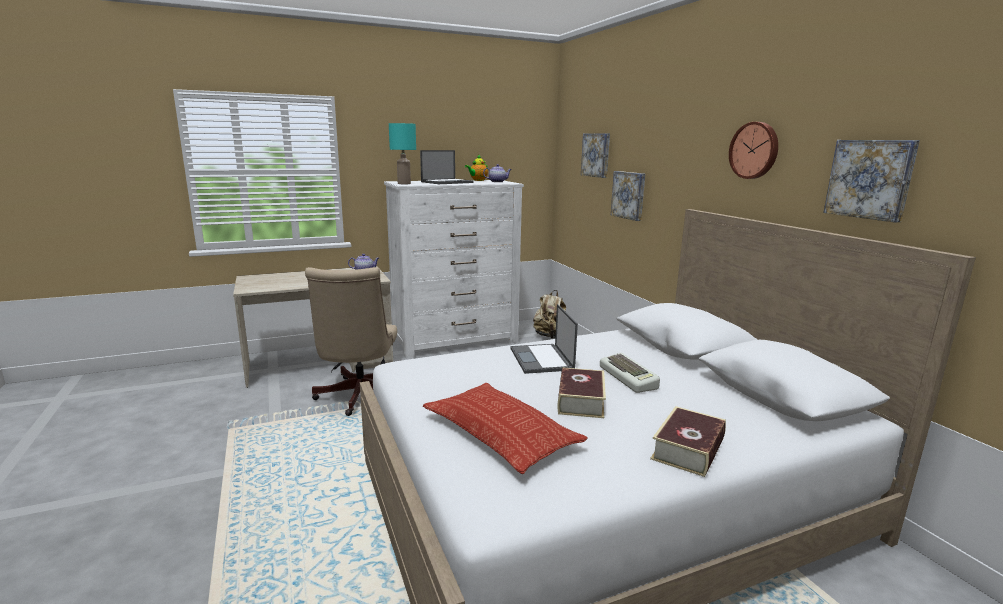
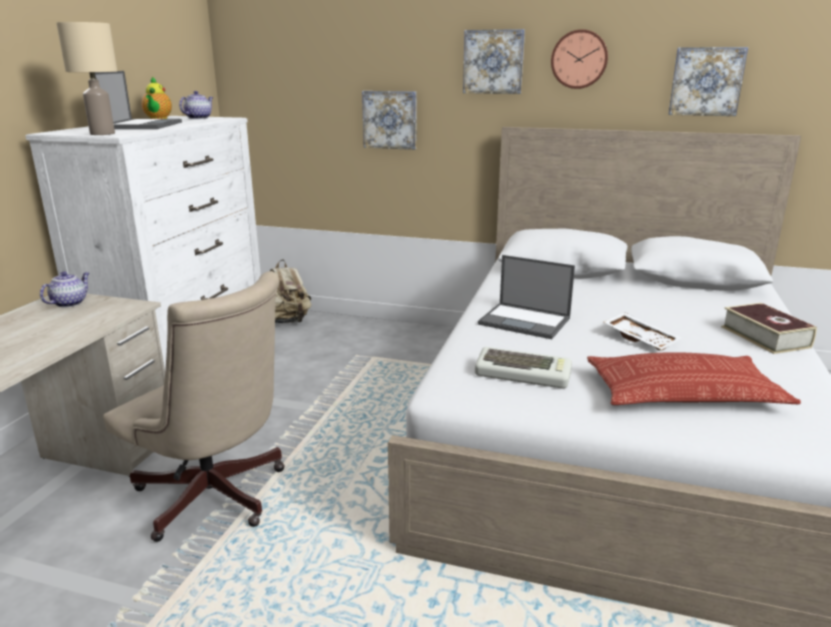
camera: 50 degrees left, 5 degrees up
turquoise table lamp [389,123,416,184] -> beige table lamp [56,22,117,135]
book [557,368,606,418] -> white tray [604,312,681,351]
picture [581,133,610,178] -> picture moved to [463,29,525,94]
keyboard [600,353,660,393] -> keyboard moved to [475,347,572,389]

